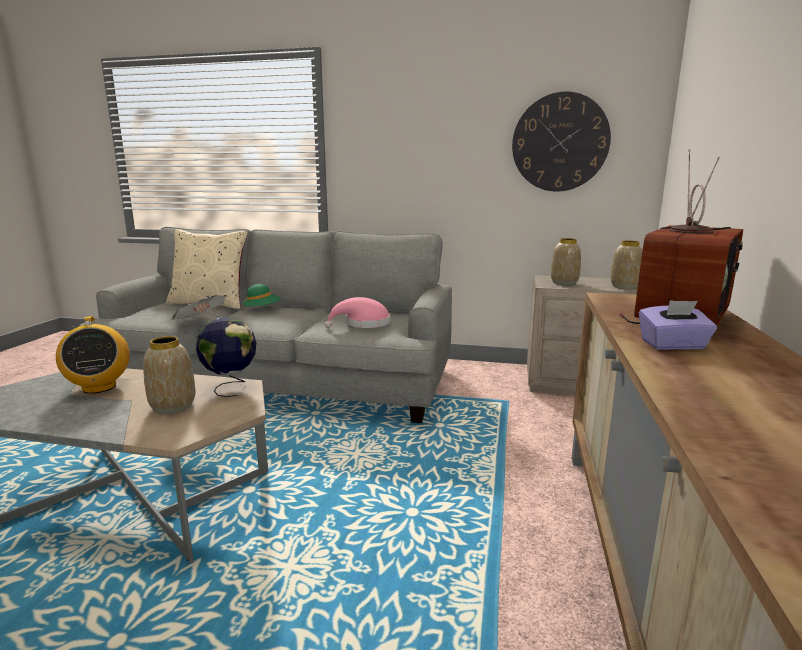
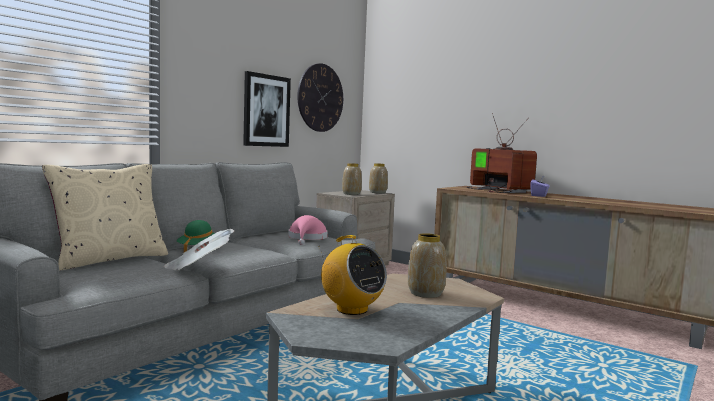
camera: 65 degrees left, 10 degrees down
radio [56,316,130,394] -> radio turned 45 degrees clockwise [319,235,387,315]
globe [196,317,257,397] -> none
none -> picture [243,71,291,147]

